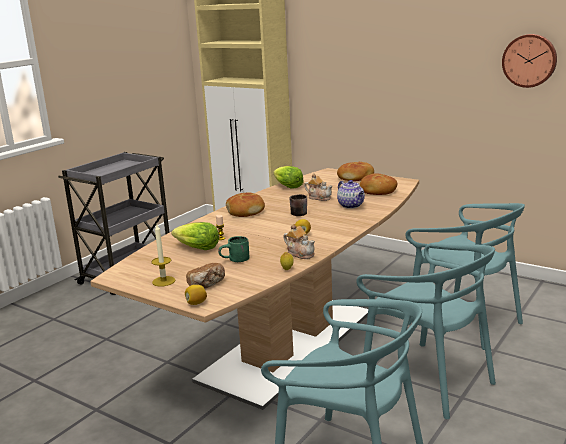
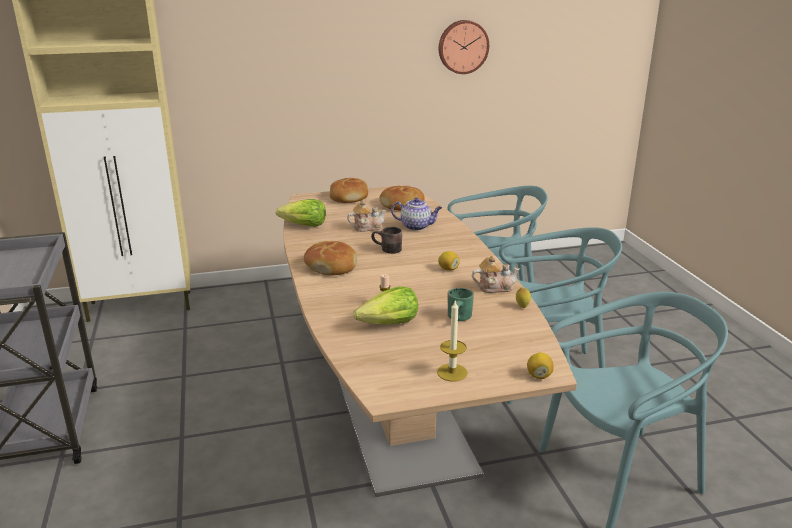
camera: 50 degrees left, 5 degrees up
bread [186,263,225,289] -> none

